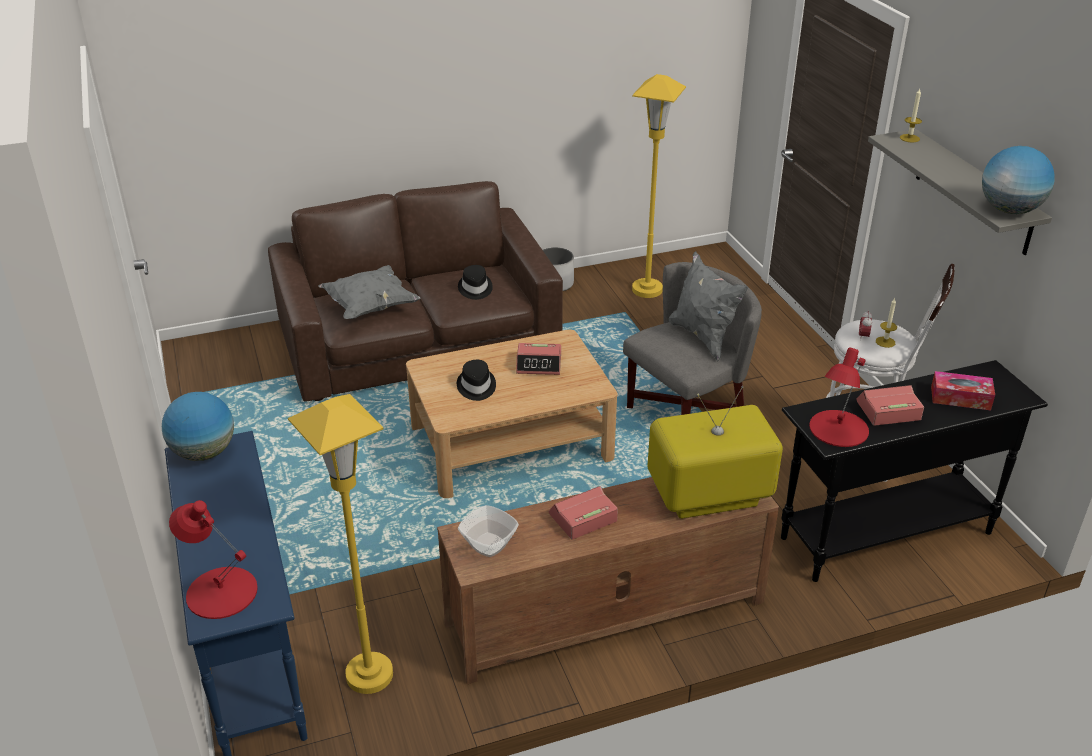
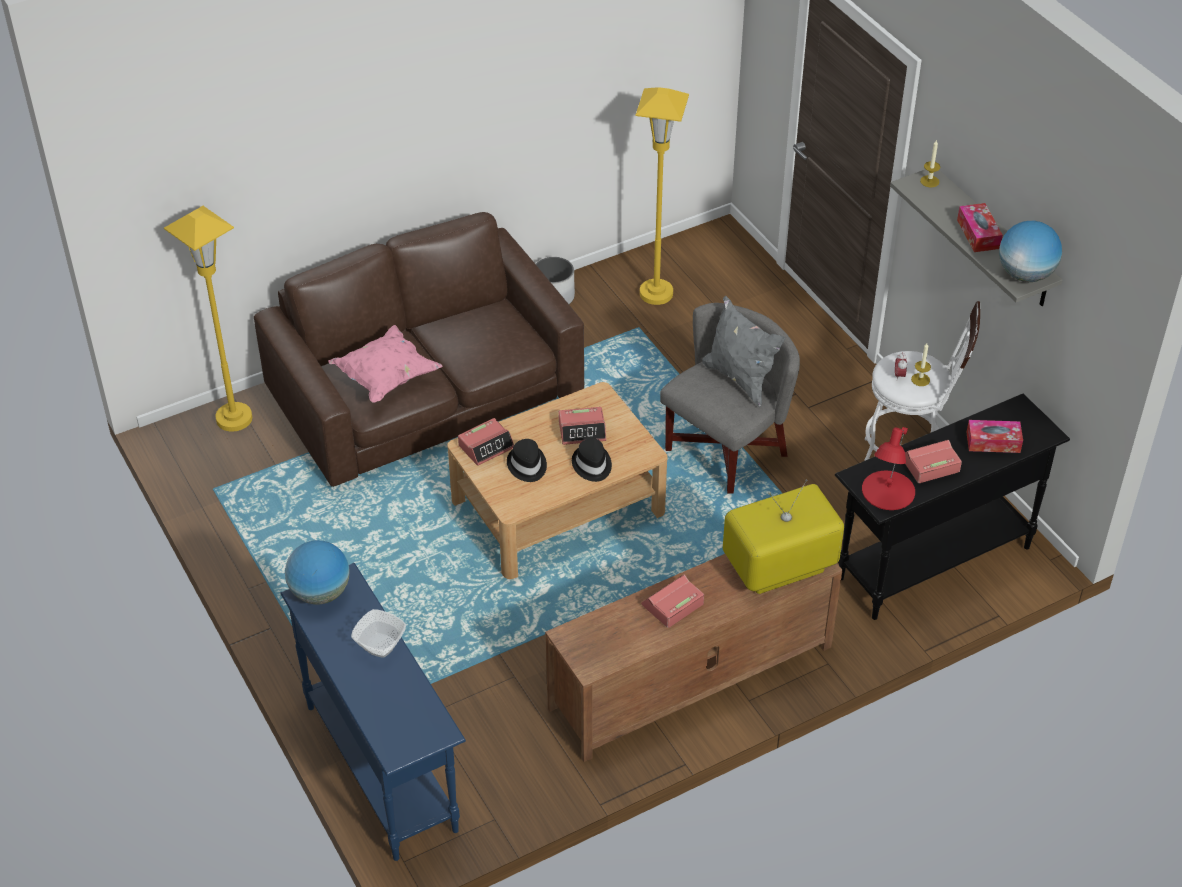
camera: 10 degrees left, 10 degrees up
red table lamp [169,500,258,619] -> none
yellow floor lamp [288,394,393,694] -> yellow floor lamp moved to [164,206,252,432]
grey pillow [318,265,421,319] -> pink pillow [328,325,442,403]
black hat [458,265,493,300] -> black hat moved to [572,438,612,482]
bowl [458,505,519,557] -> bowl moved to [351,609,406,657]
none -> alarm clock [458,418,514,466]
none -> tissue box [957,203,1003,252]

